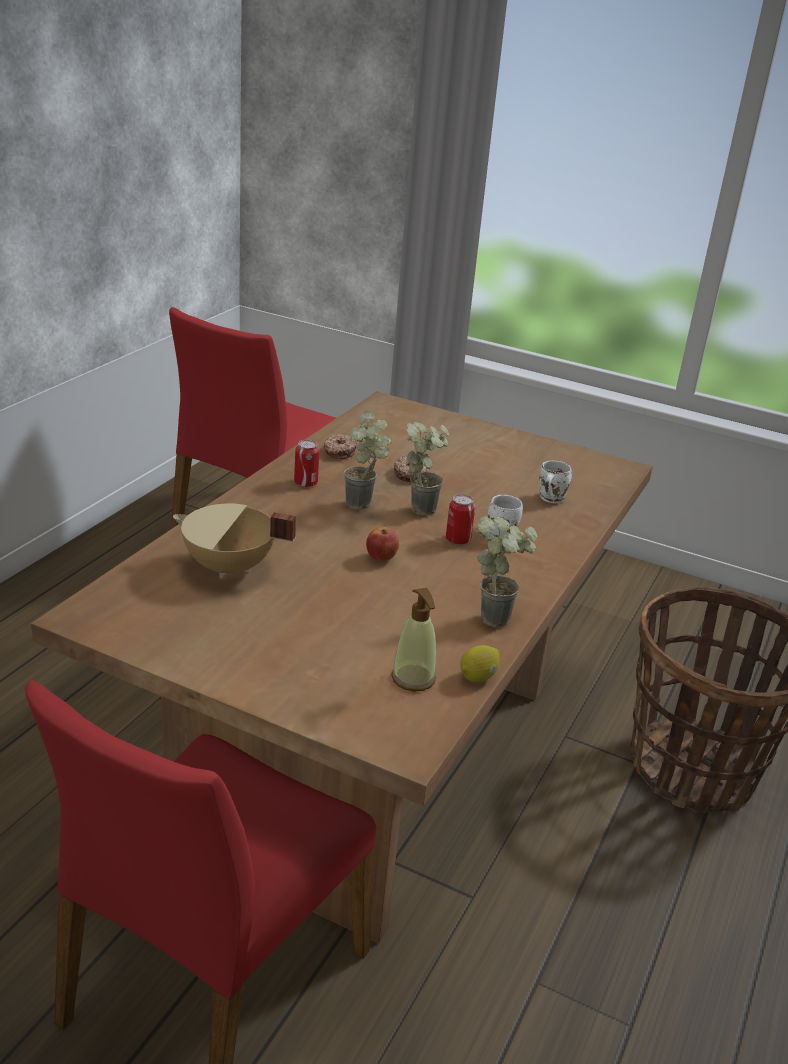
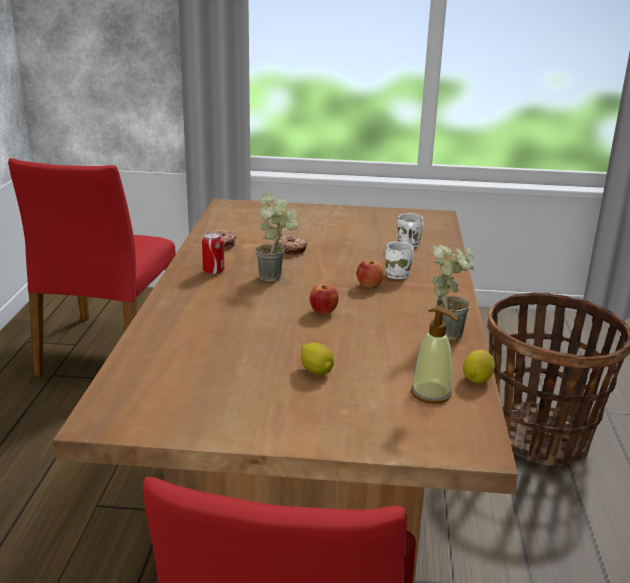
camera: 20 degrees left, 5 degrees down
beige cooking pot [173,503,296,578] -> none
potted plant [406,422,449,516] -> none
can [446,494,475,545] -> apple [357,260,384,288]
none -> lemon [301,343,334,375]

